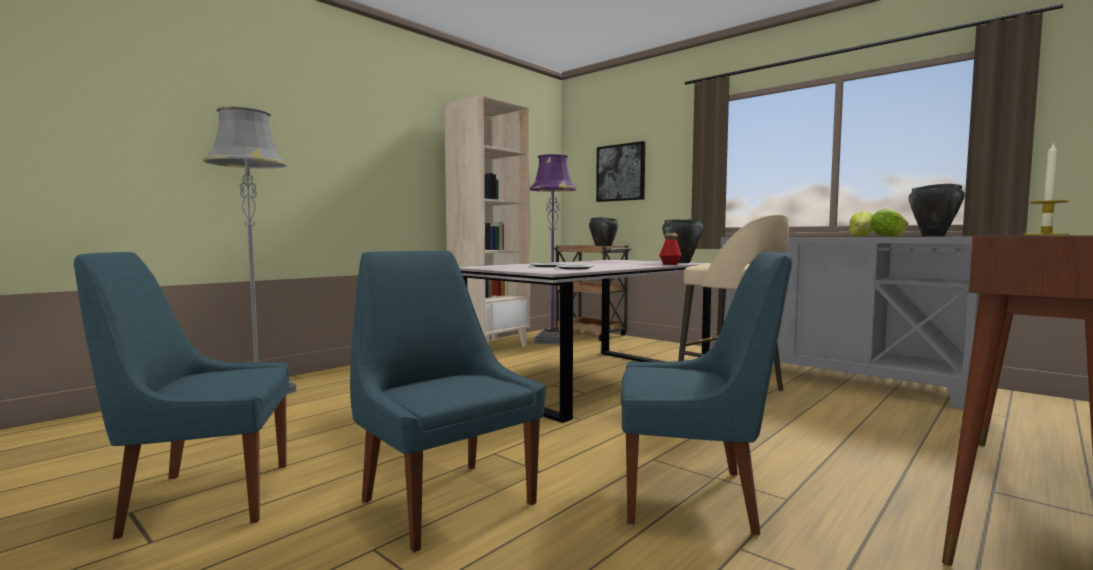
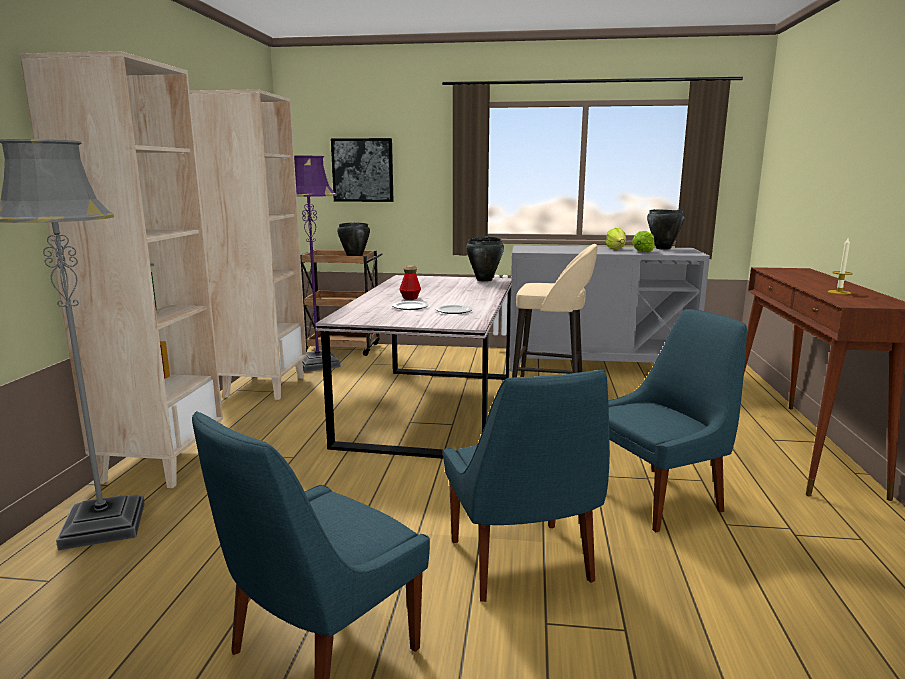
camera: 35 degrees left, 10 degrees up
blue chair [350,251,546,552] -> blue chair turned 120 degrees counterclockwise [443,370,610,602]
bottle [659,233,682,265] -> bottle moved to [399,265,421,300]
none -> beige bookcase [20,51,223,488]

